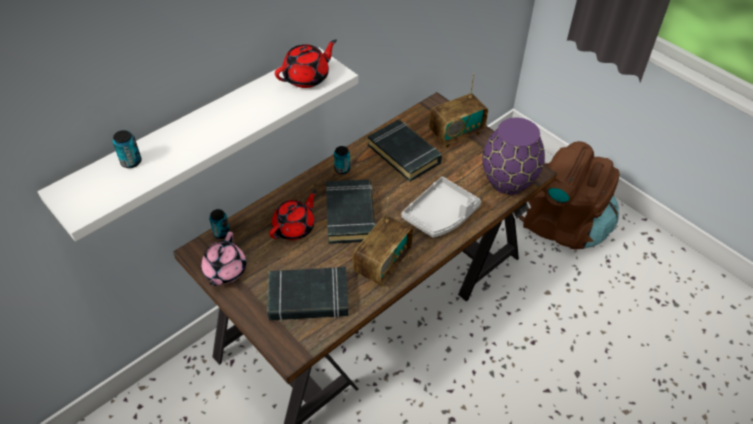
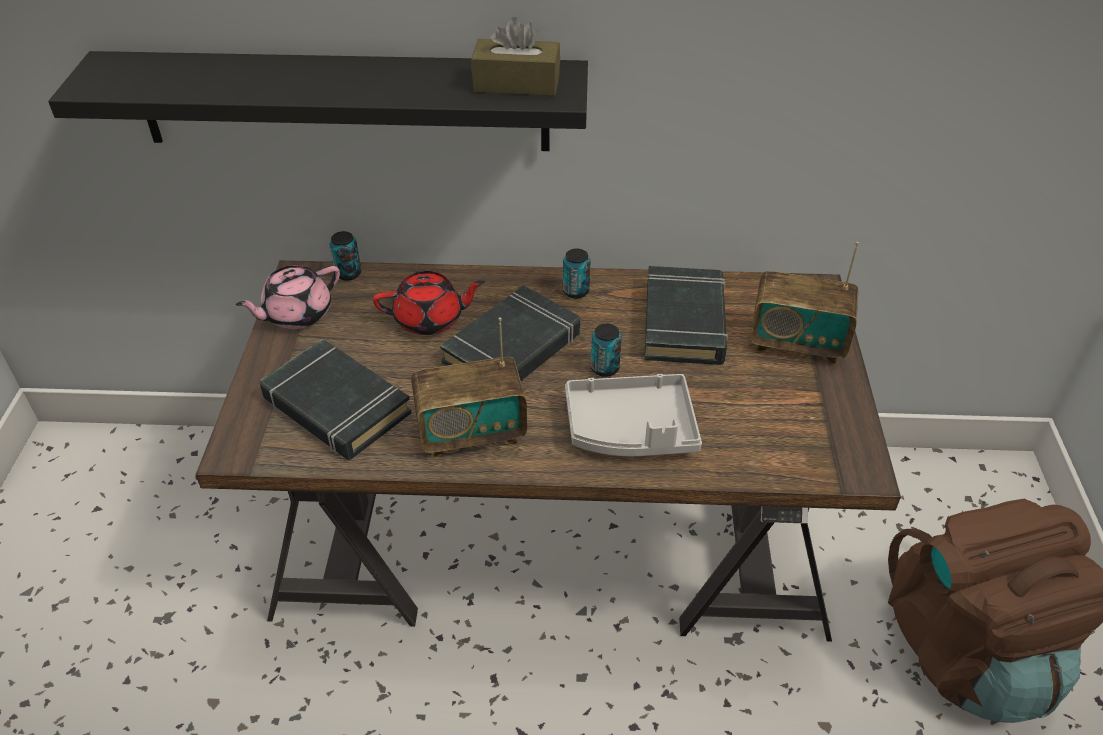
camera: 45 degrees right, 5 degrees down
white shelf [38,47,358,241] -> black shelf [48,51,588,151]
can [113,130,142,168] -> can moved to [591,323,622,377]
red teapot [275,39,337,88] -> brown tissue box [471,17,560,96]
purple vase [482,118,545,195] -> none

